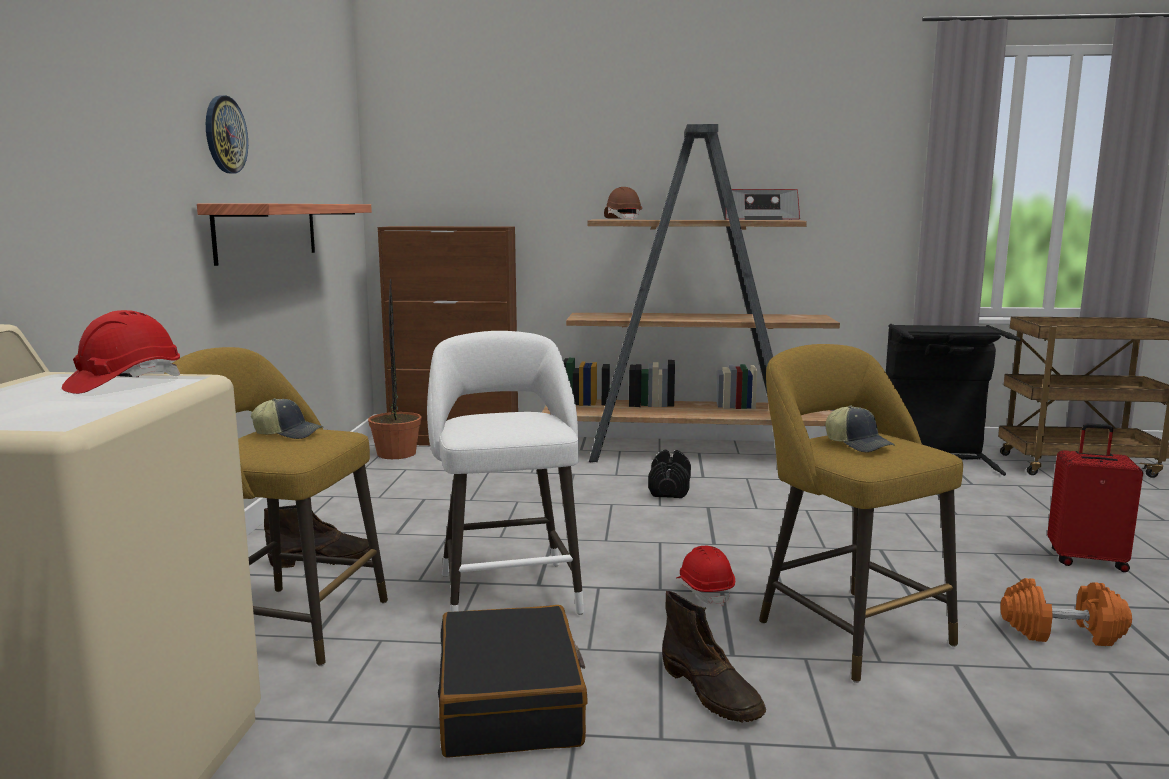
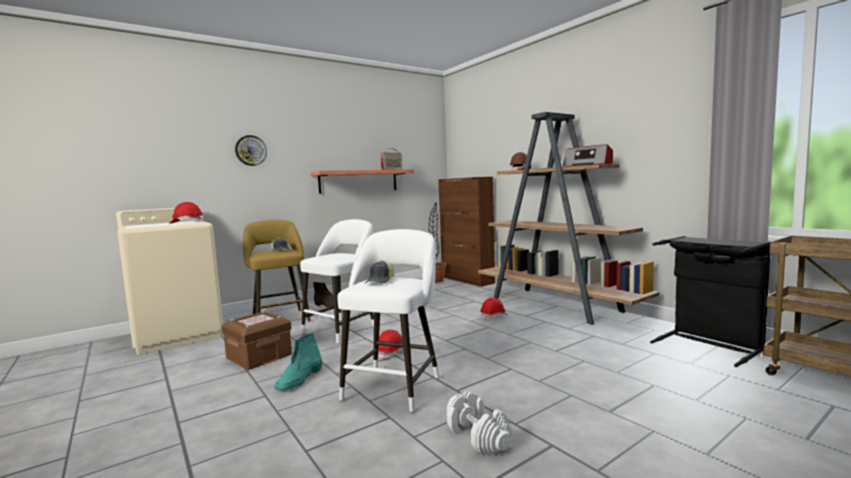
camera: 50 degrees right, 5 degrees down
wall clock [206,95,248,173] -> wall clock moved to [235,135,267,166]
black suitcase [438,605,588,758] -> brown storage box [221,310,292,370]
black dumbbell [648,449,691,498] -> red hard hat [480,298,508,320]
brown boot [662,591,766,722] -> turquoise boot [274,333,322,390]
yellow stool [759,344,963,683] -> white stool [337,229,439,413]
orange dumbbell [1000,578,1132,646] -> white dumbbell [447,391,512,456]
red suitcase [1047,423,1143,572] -> none
none -> radio [380,148,402,170]

